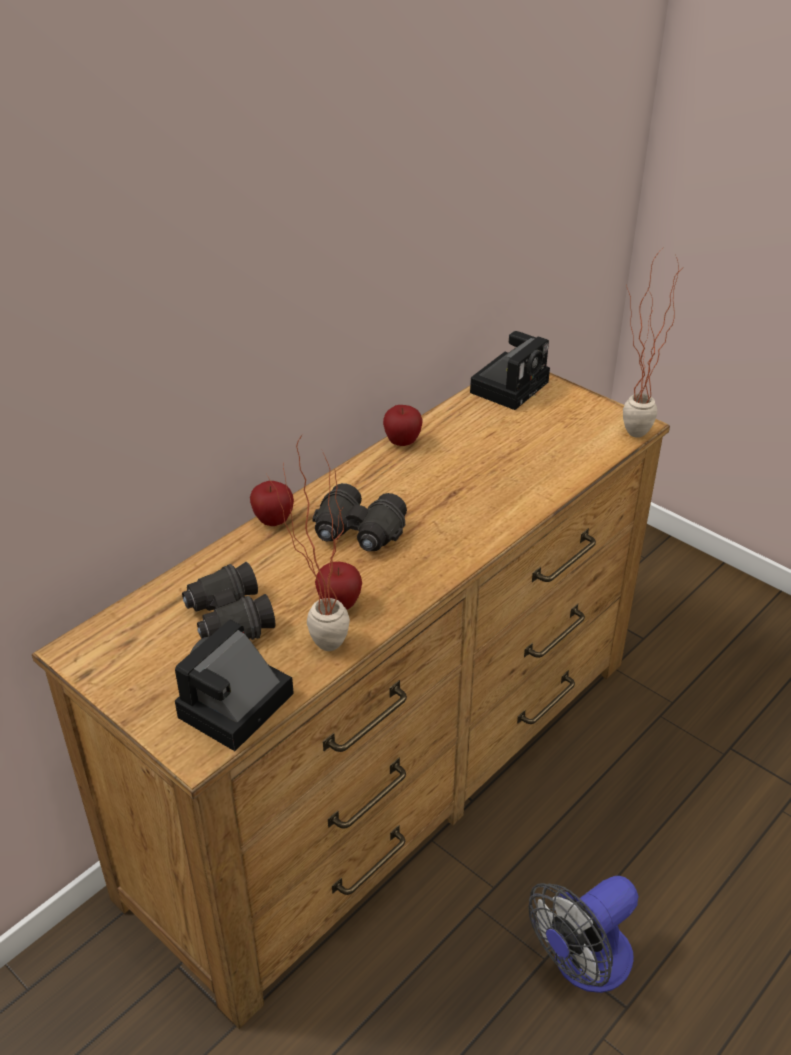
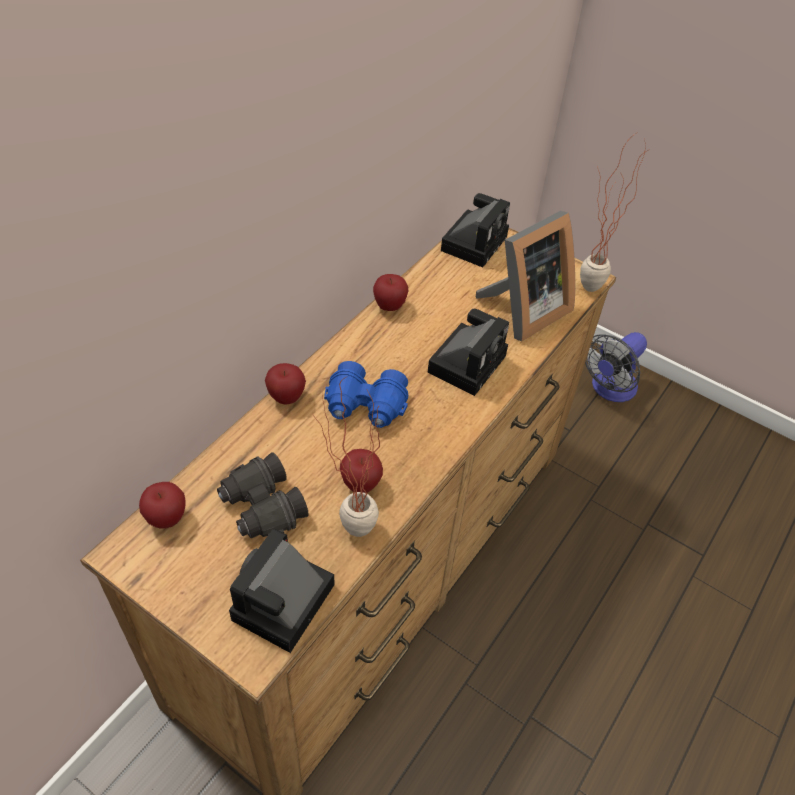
camera: 10 degrees left, 10 degrees up
black binoculars [312,483,407,551] -> blue binoculars [324,361,408,428]
fan [528,876,638,993] -> fan moved to [585,332,647,402]
none -> apple [139,482,186,529]
none -> camera [427,309,509,396]
none -> picture frame [476,211,575,342]

